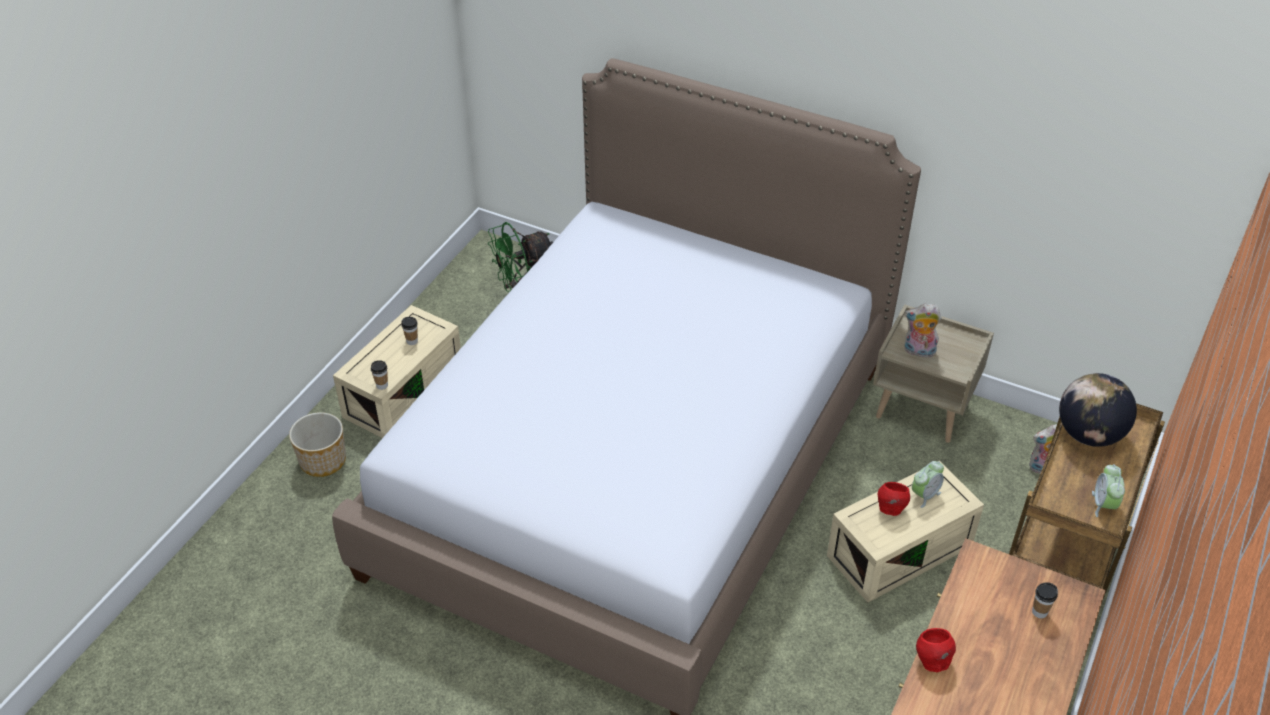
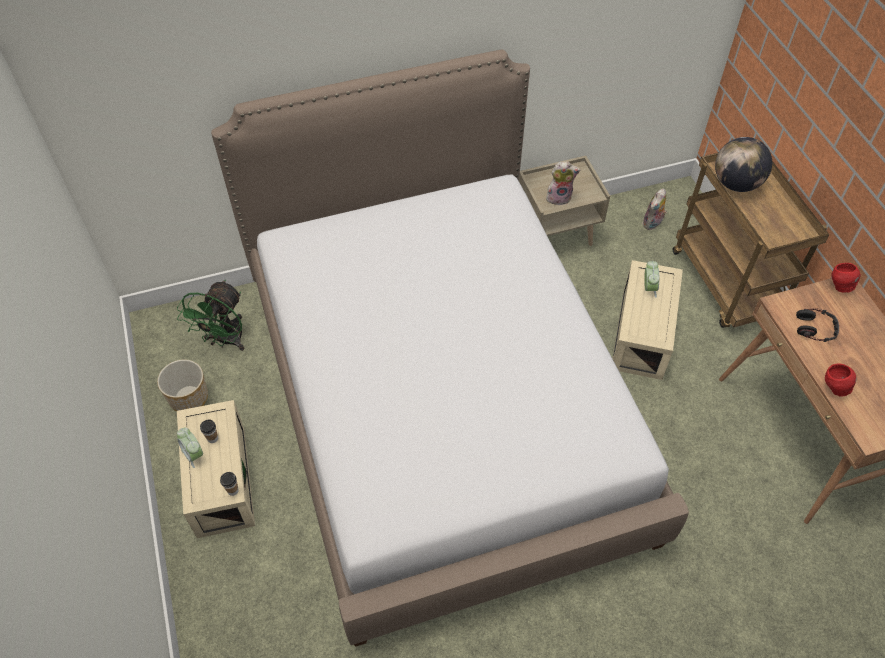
camera: 45 degrees left, 10 degrees up
planter [289,412,346,477] -> planter moved to [157,359,208,412]
red bowl [878,482,910,516] -> red bowl moved to [831,263,860,293]
plush toy [904,304,941,358] -> plush toy turned 150 degrees counterclockwise [546,162,580,206]
cup [1032,582,1058,618] -> none
alarm clock [1092,464,1125,517] -> alarm clock moved to [177,428,203,468]
none -> headphones [796,309,839,342]

